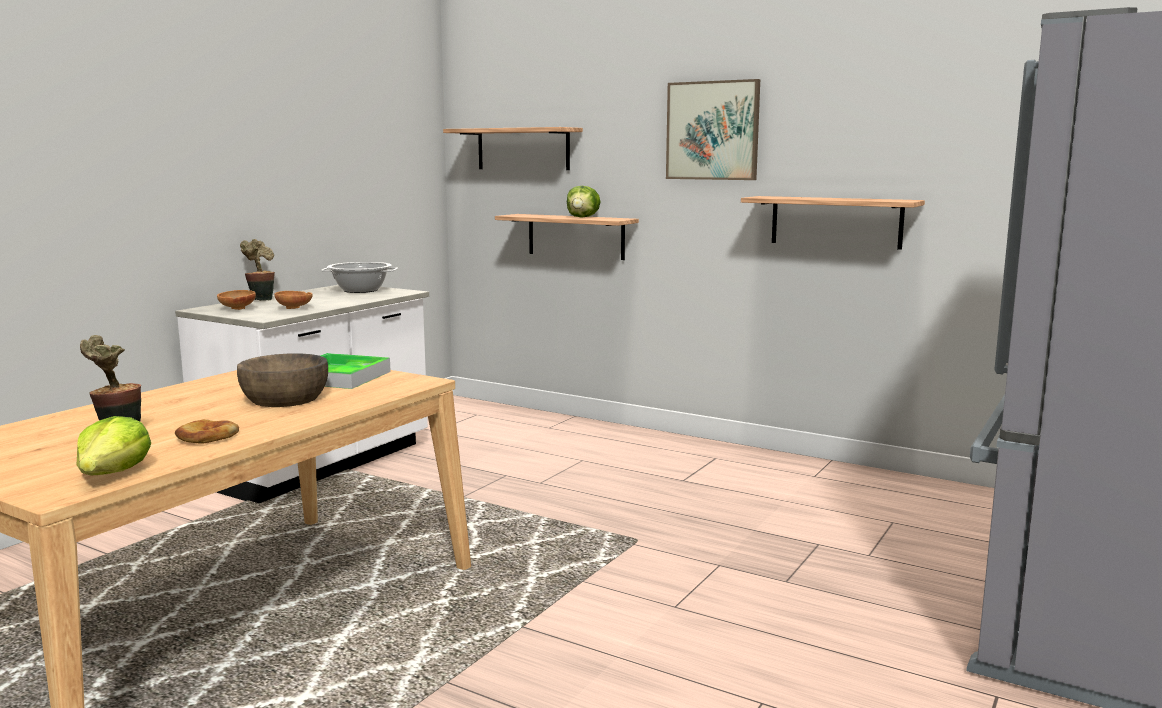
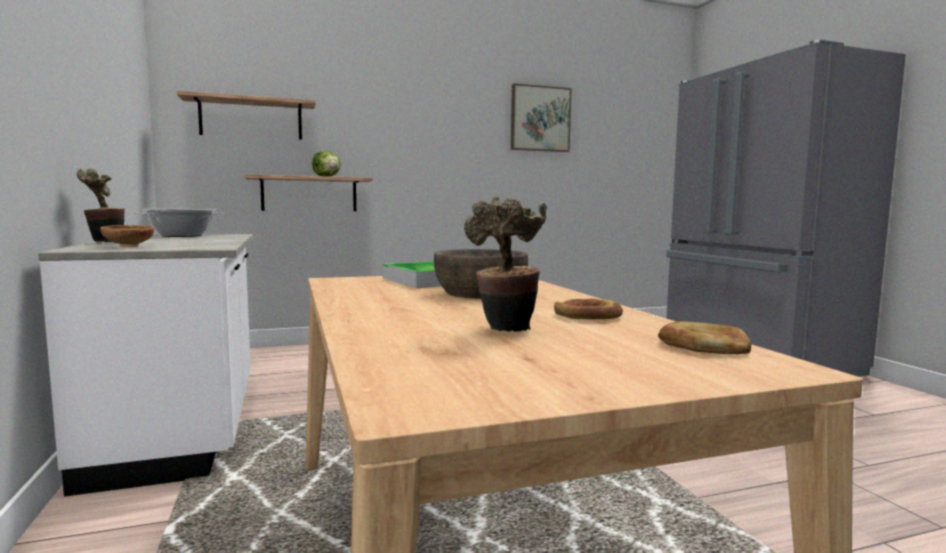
camera: 50 degrees left, 5 degrees down
lettuce [77,416,151,476] -> bread [658,321,751,354]
brown bowl [275,291,313,309] -> none
picture [666,79,760,180] -> picture moved to [511,83,572,152]
shelf [741,196,925,250] -> none

